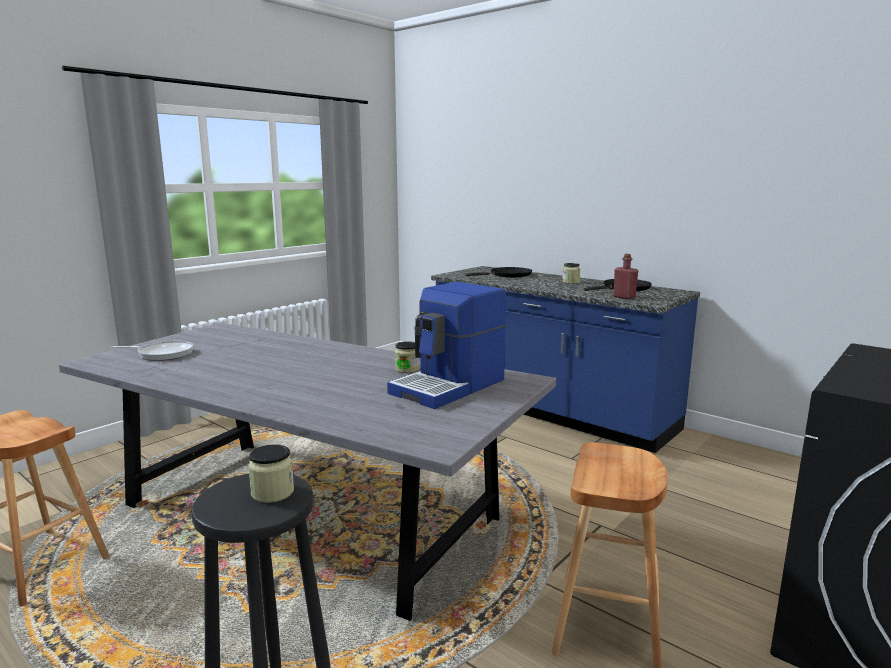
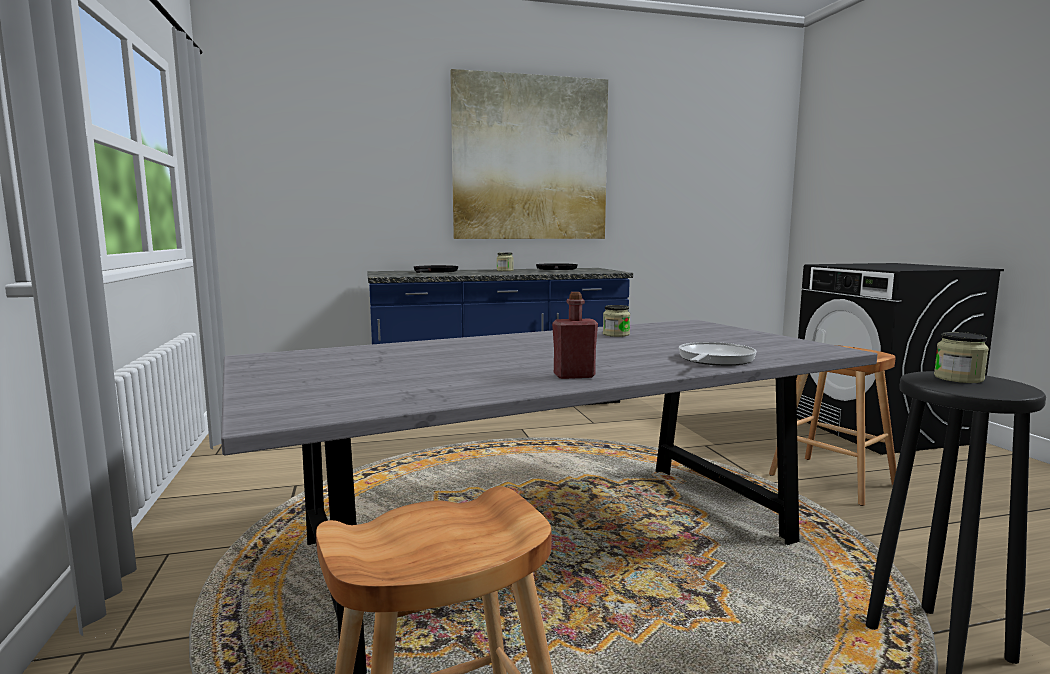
camera: 55 degrees left, 5 degrees down
frying pan [111,341,194,361] -> frying pan moved to [679,342,757,366]
coffee machine [387,282,506,409] -> none
red bottle [613,254,638,299] -> red bottle moved to [552,292,598,379]
none -> picture [450,69,608,239]

